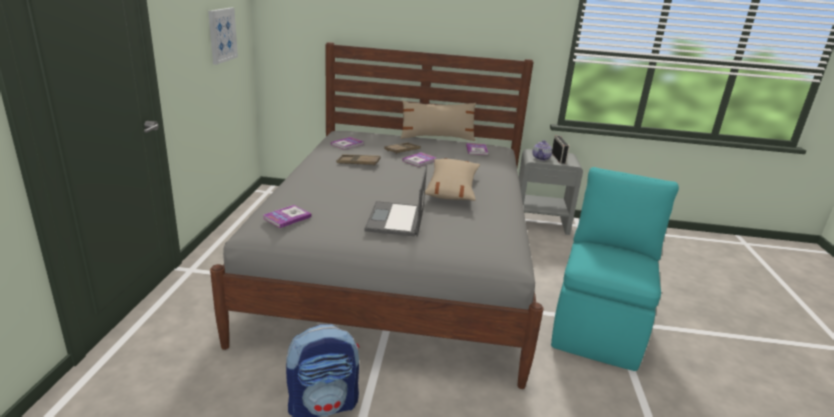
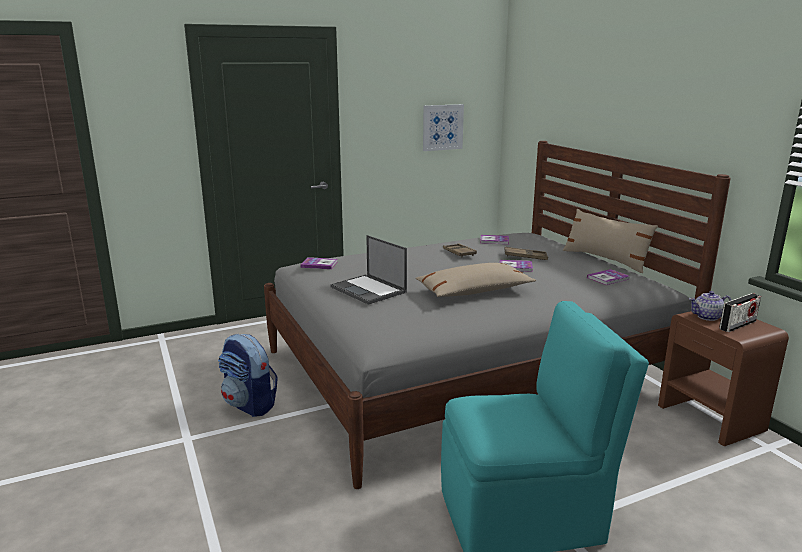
camera: 60 degrees right, 5 degrees down
laptop [364,166,427,237] -> laptop turned 105 degrees counterclockwise [330,235,407,305]
grey nightstand [519,149,583,235] -> brown nightstand [658,311,789,446]

